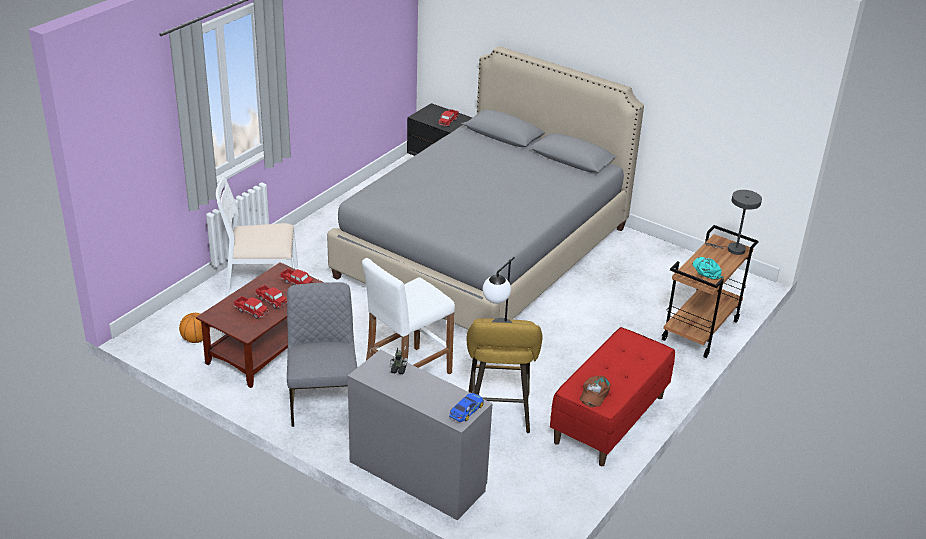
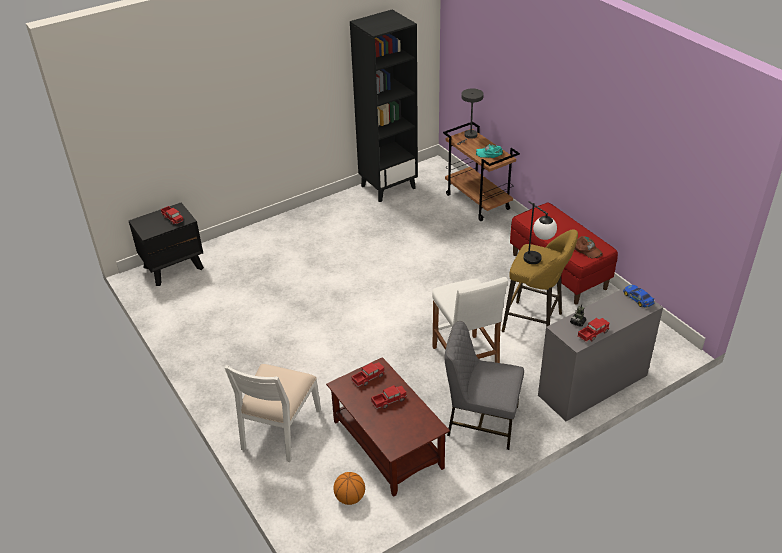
camera: 65 degrees left, 5 degrees up
toy truck [234,296,269,319] -> toy truck moved to [577,318,609,342]
grey bed [327,46,644,330] -> none
none -> black bookcase [350,9,418,202]

